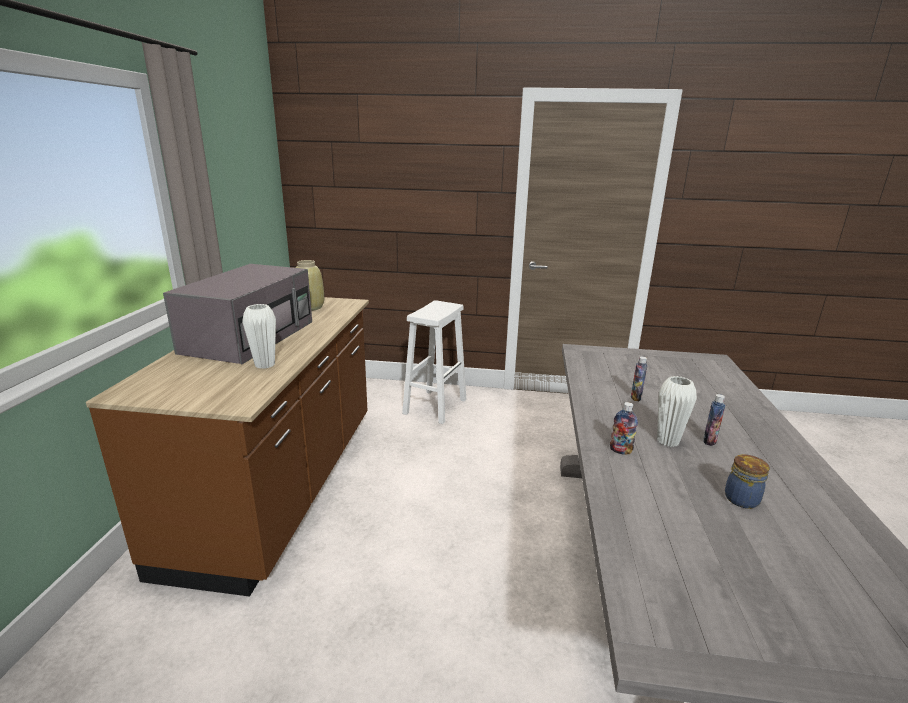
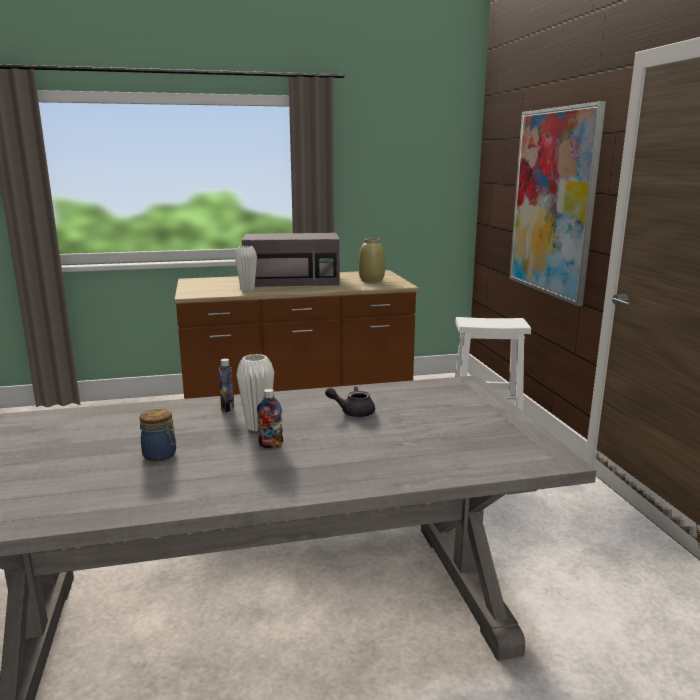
camera: 70 degrees right, 5 degrees down
bottle [631,356,647,401] -> grey teapot [325,386,375,417]
none -> picture [509,101,606,306]

